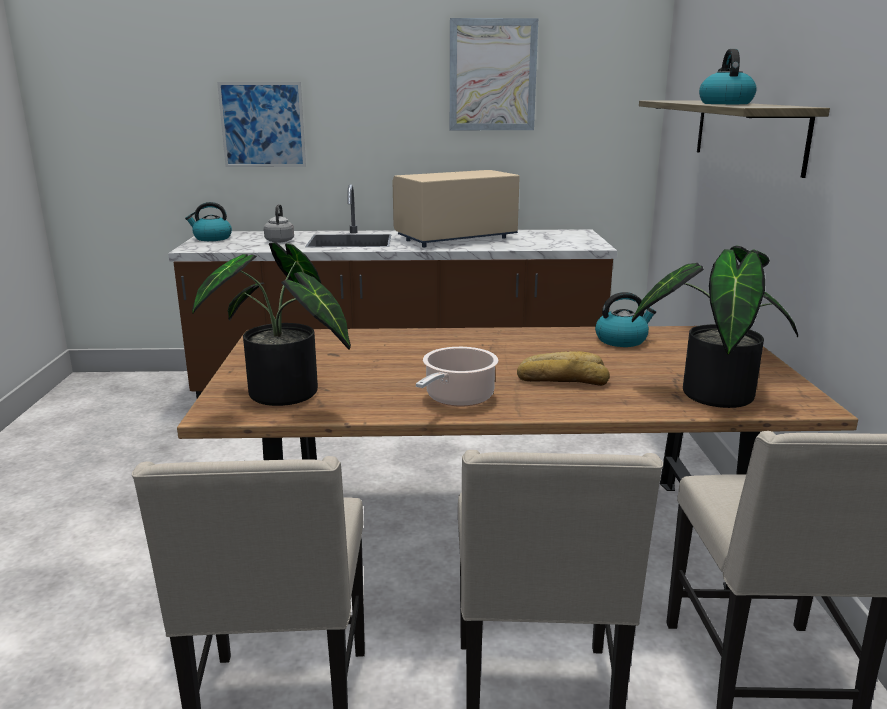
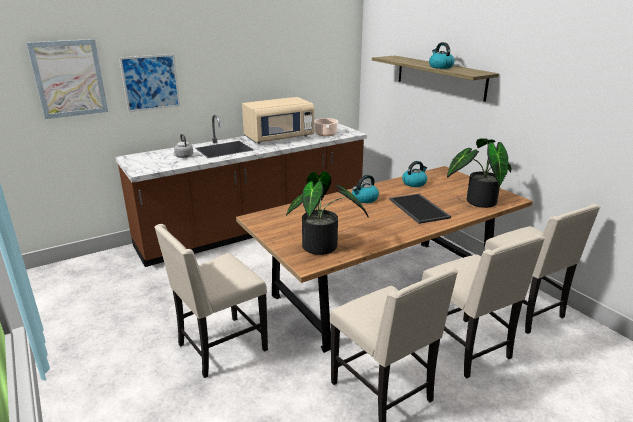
camera: 30 degrees left, 5 degrees up
kettle [185,202,232,241] -> kettle moved to [352,175,379,203]
beige microwave [392,170,520,247] -> beige microwave turned 150 degrees counterclockwise [242,97,314,144]
cooking pot [416,347,498,407] -> cooking pot moved to [314,118,338,136]
picture [450,18,538,130] -> picture moved to [27,39,108,119]
bread [517,351,610,386] -> tray [390,194,451,224]
none -> beige chair [154,224,268,378]

